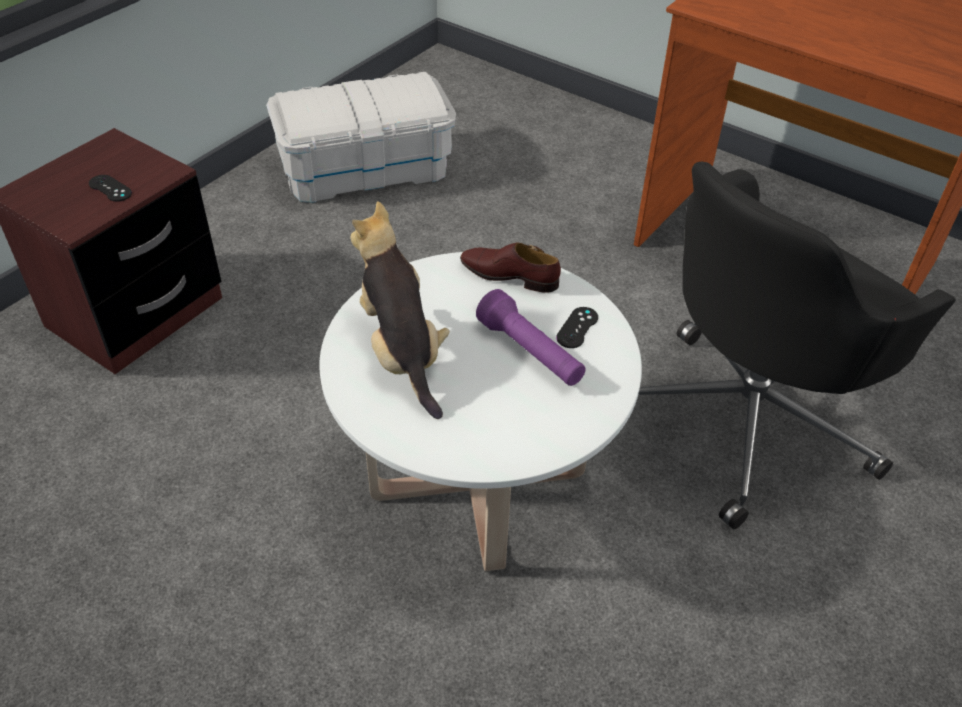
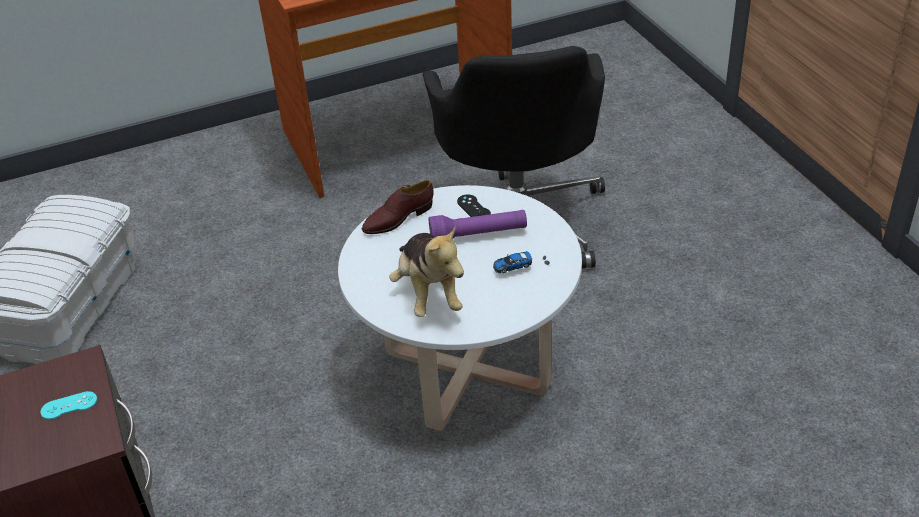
camera: 55 degrees left, 5 degrees down
black game controller [89,175,132,202] -> turquoise game controller [40,391,97,419]
plush toy [350,201,450,419] -> plush toy turned 120 degrees counterclockwise [389,226,464,317]
none -> toy car [493,251,550,273]

